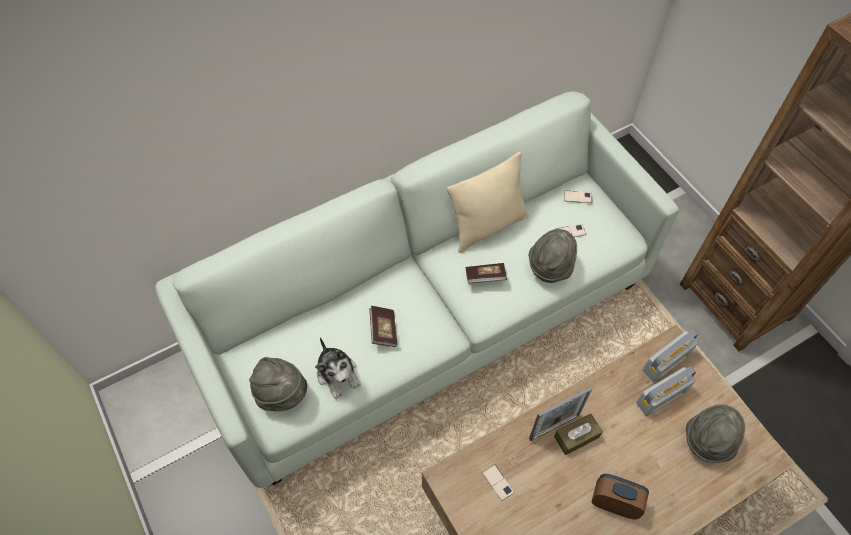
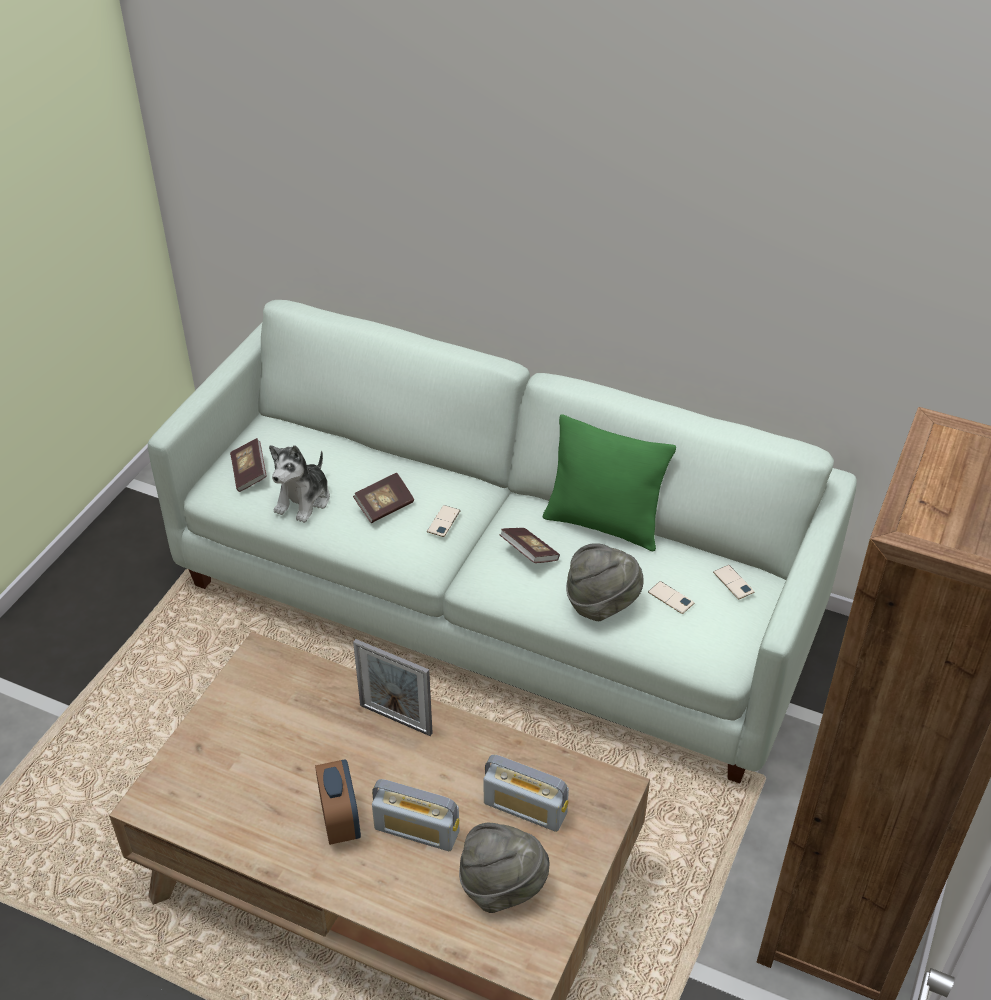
camera: 55 degrees right, 15 degrees down
grey hat [249,357,307,411] -> book [230,438,267,492]
beige pillow [447,152,529,253] -> green pillow [543,414,676,551]
phone [482,464,514,501] -> phone moved to [427,505,461,537]
brown tissue box [554,414,603,455] -> none
radio [643,330,698,382] -> radio moved to [372,779,459,851]

